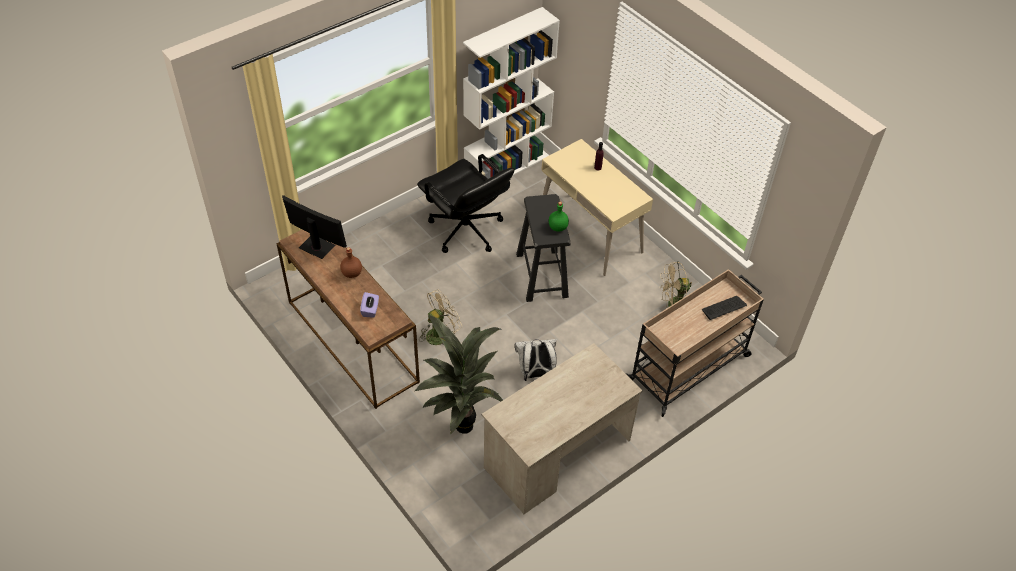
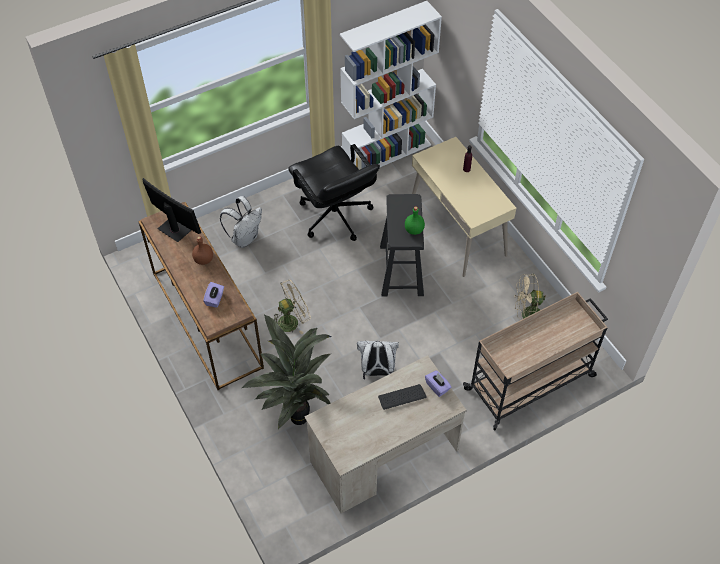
camera: 10 degrees right, 5 degrees up
keyboard [702,296,747,320] -> keyboard moved to [378,384,427,410]
none -> white backpack [220,196,262,248]
none -> purple tissue box [425,370,451,397]

